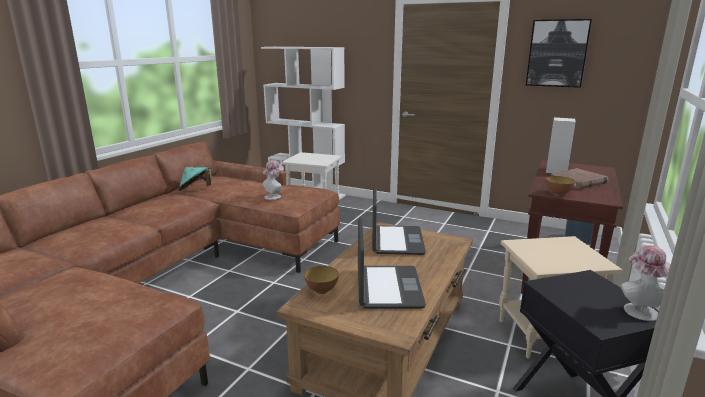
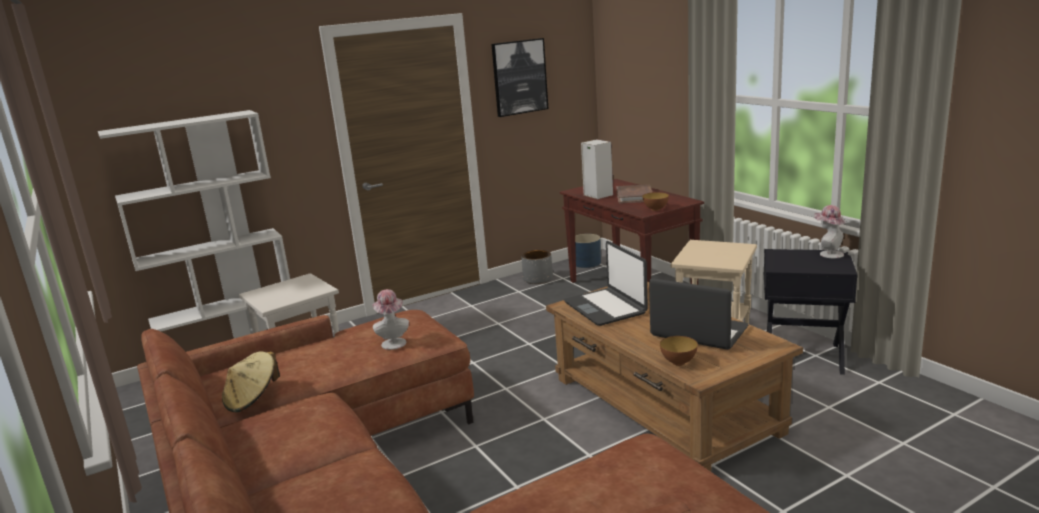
camera: 55 degrees left, 0 degrees up
turquoise hat [178,167,212,191] -> beige hat [222,351,280,412]
laptop [372,185,426,255] -> laptop turned 150 degrees counterclockwise [564,241,648,326]
none -> grey planter [521,250,553,284]

